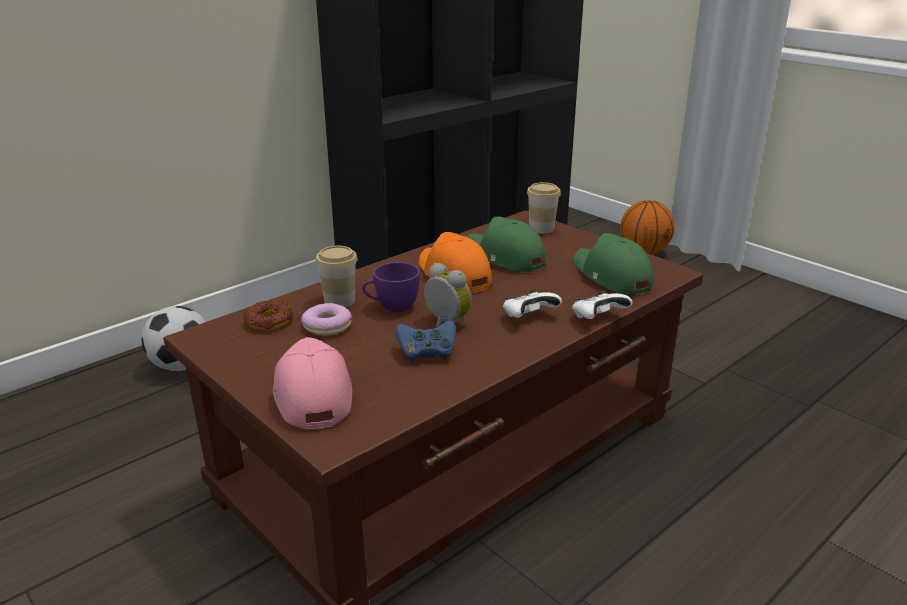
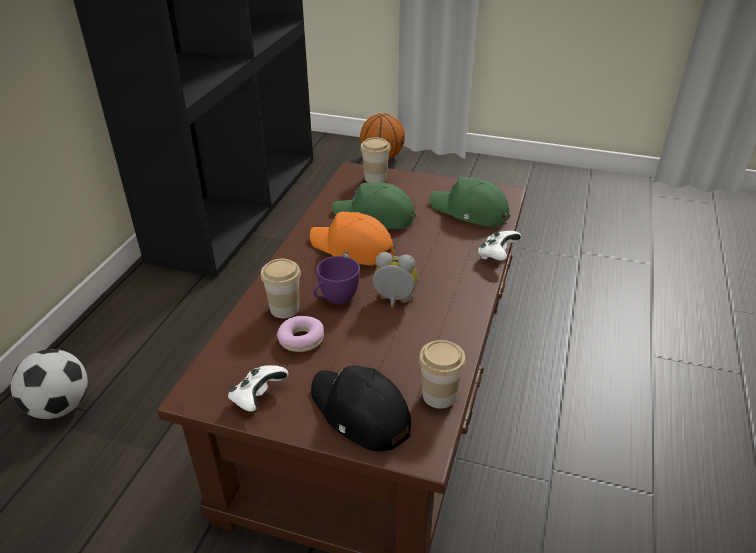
camera: 30 degrees left, 10 degrees up
donut [243,300,293,330] -> none
pink cap [273,337,352,429] -> black cap [311,366,411,451]
blue game controller [395,321,456,362] -> none
white game controller [503,290,562,318] -> white game controller moved to [228,365,288,412]
none -> cup [419,340,466,409]

